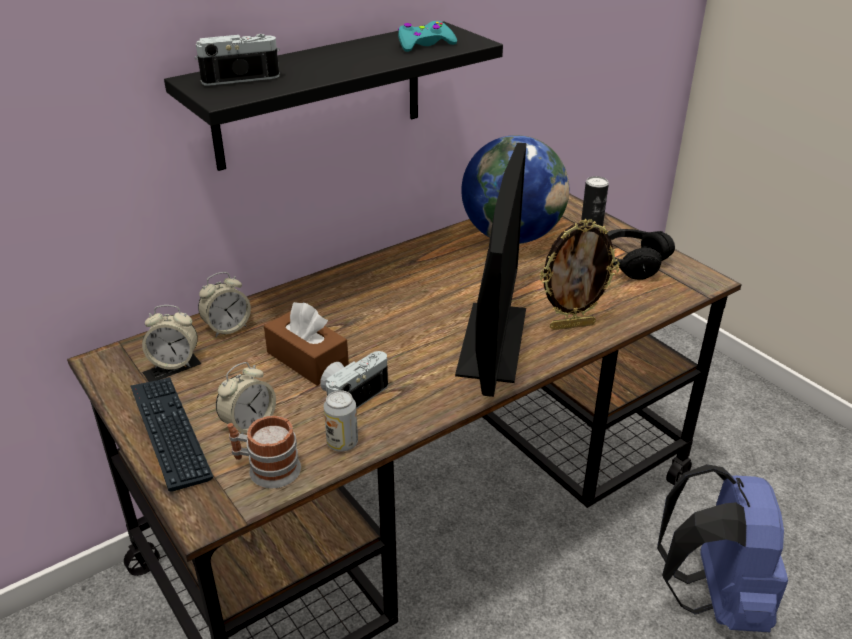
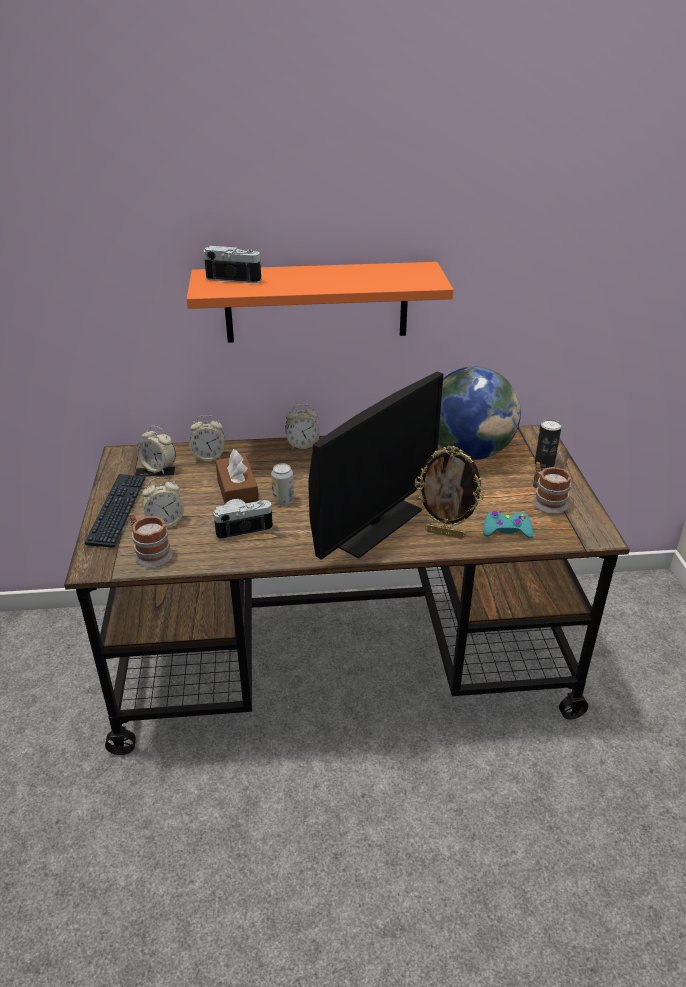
camera: 30 degrees right, 0 degrees up
black shelf [164,21,503,171] -> orange shelf [187,262,454,343]
can [324,390,358,451] -> can moved to [271,464,294,506]
turquoise game controller [398,21,457,52] -> turquoise game controller moved to [483,511,533,538]
black headphones [607,229,675,280] -> mug [532,462,571,514]
blue backpack [657,464,788,632] -> none
none -> alarm clock [285,404,320,449]

